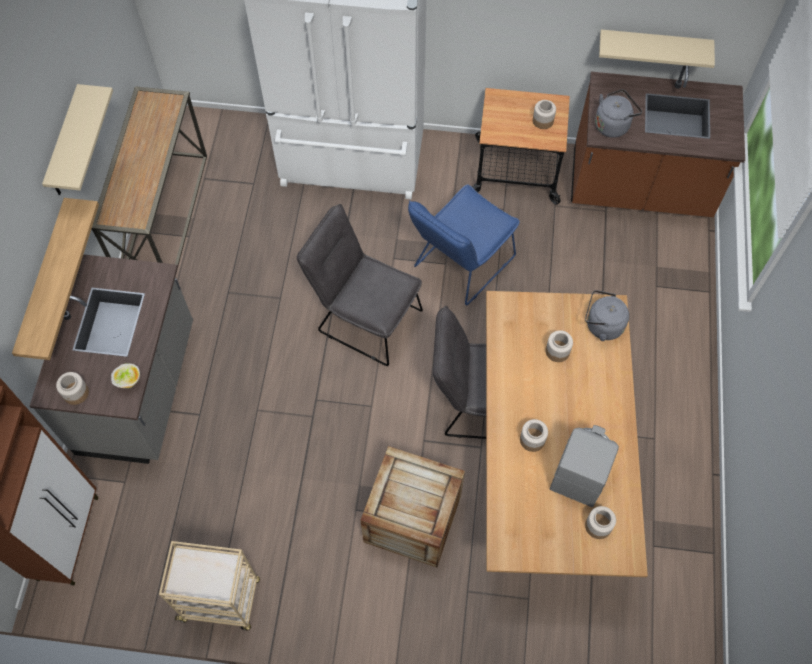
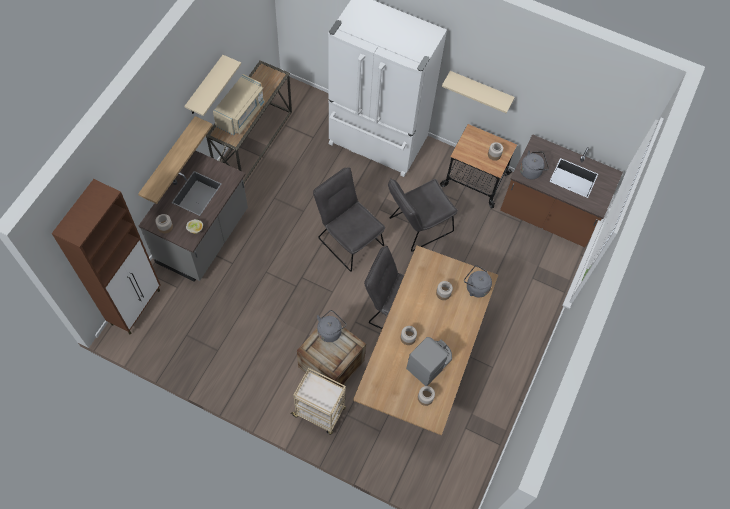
camera: 15 degrees right, 0 degrees up
beige cart [159,541,260,631] -> beige cart moved to [291,368,346,435]
blue chair [408,185,520,305] -> grey chair [388,178,458,252]
beige shelf [599,29,715,68] -> beige shelf moved to [442,71,515,114]
none -> beige microwave [213,74,265,135]
none -> grey kettle [317,310,347,342]

